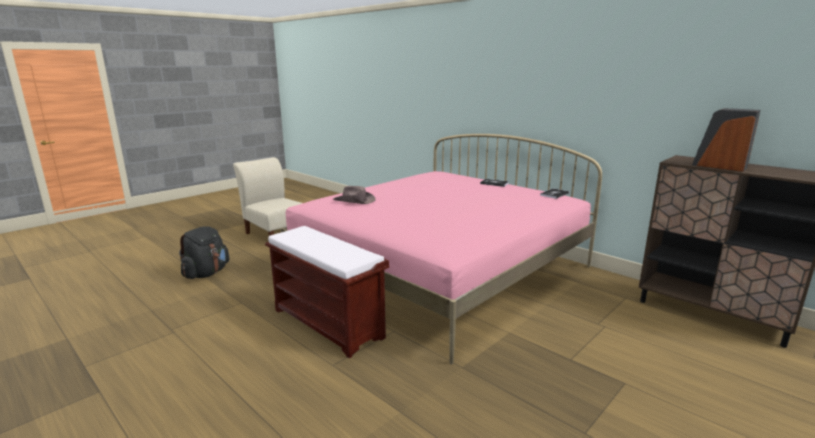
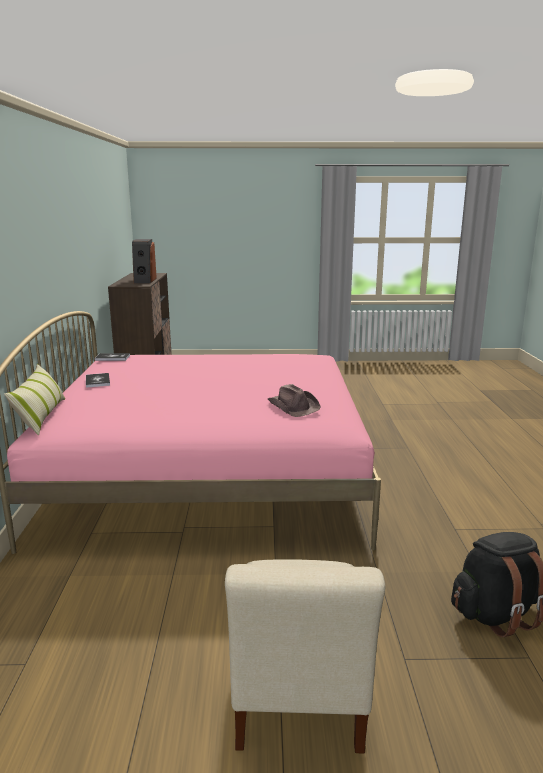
camera: 135 degrees left, 0 degrees up
brown bench [265,226,389,358] -> none
none -> pillow [4,364,65,435]

